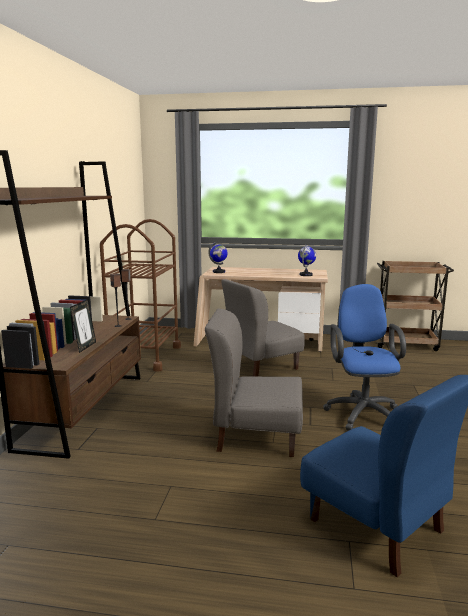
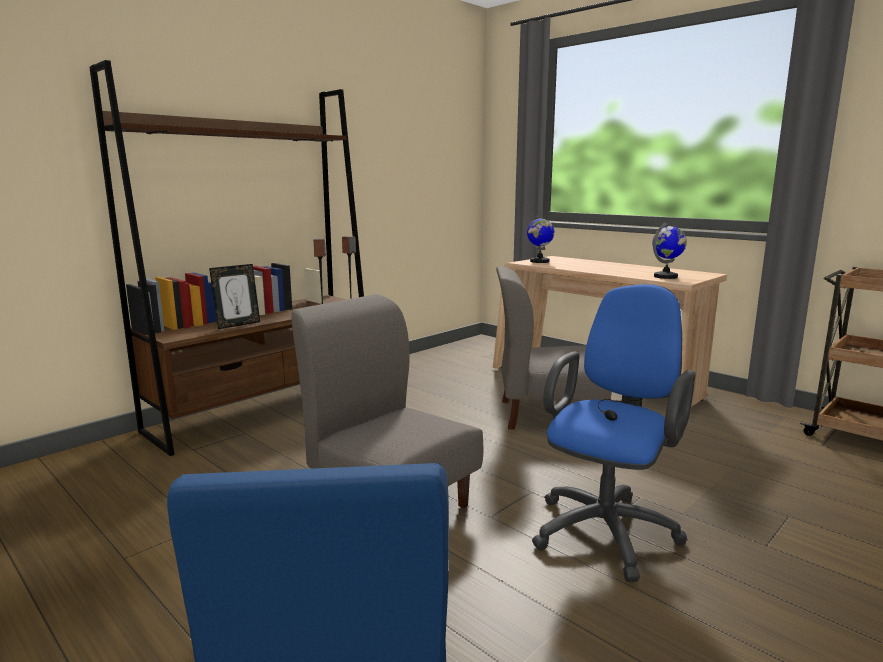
camera: 35 degrees right, 0 degrees up
brown cart [100,219,181,372] -> none

